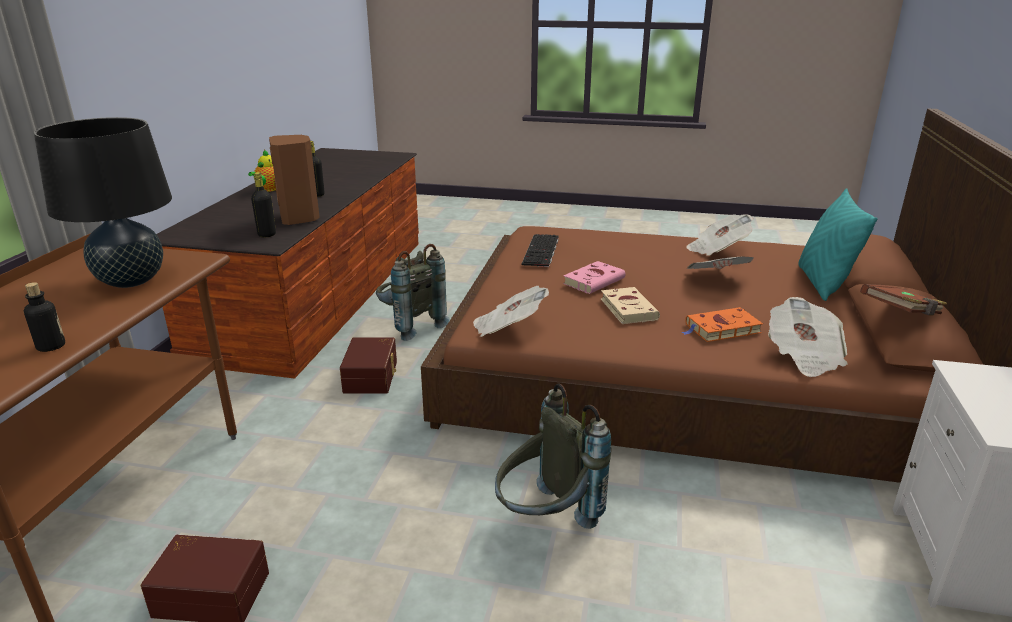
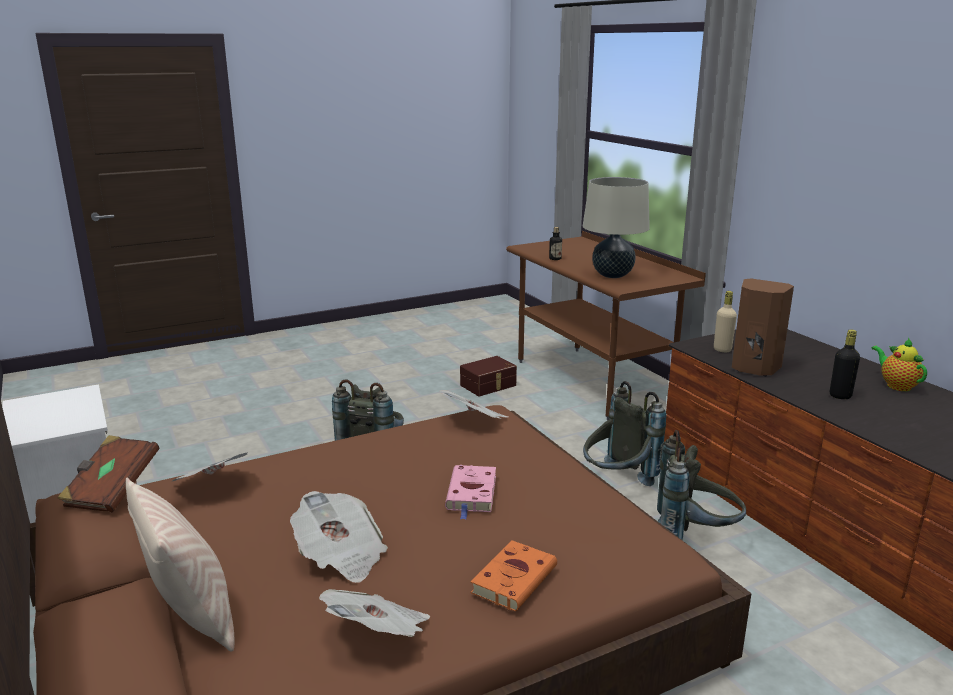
camera: 140 degrees right, 5 degrees down
black table lamp [34,117,172,288] -> beige table lamp [583,177,650,278]
black bottle [251,172,276,238] -> beige bottle [714,291,737,352]
brown storage box [340,337,397,394] -> grey backpack [583,381,666,486]
keyboard [522,234,559,267] -> none
beige book [601,287,660,324] -> none
orange book [682,307,763,342] -> orange book moved to [471,540,557,612]
turquoise pillow [798,188,877,301] -> beige pillow [126,478,235,652]

